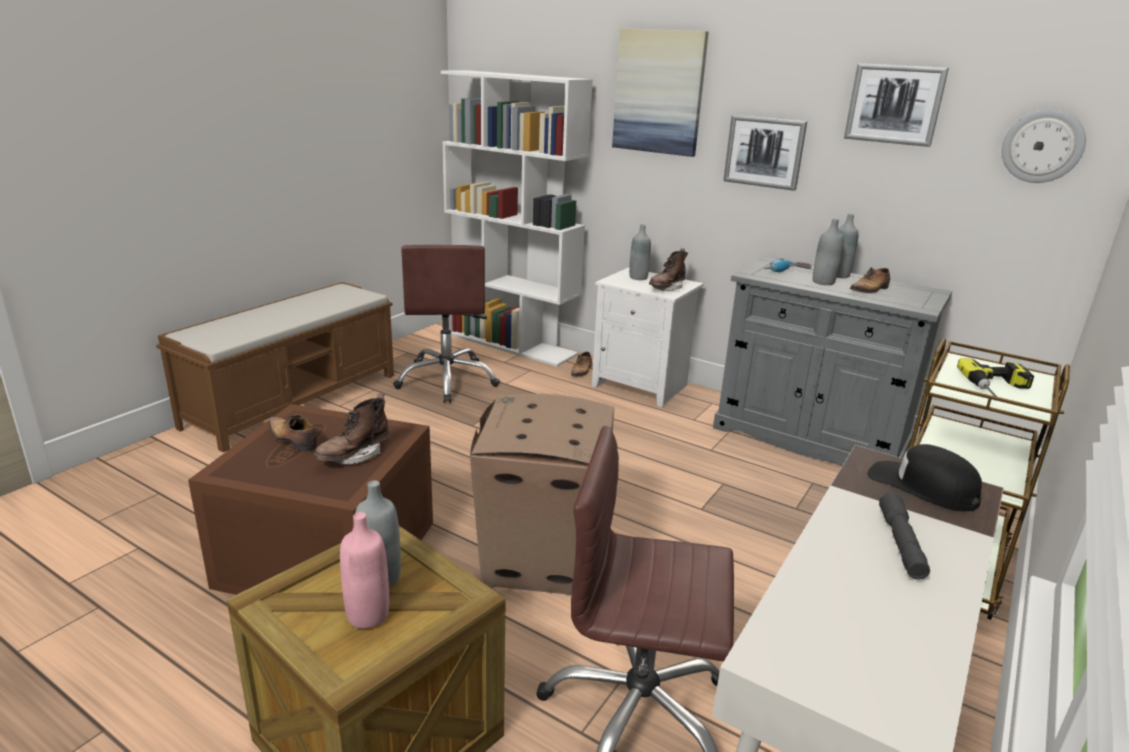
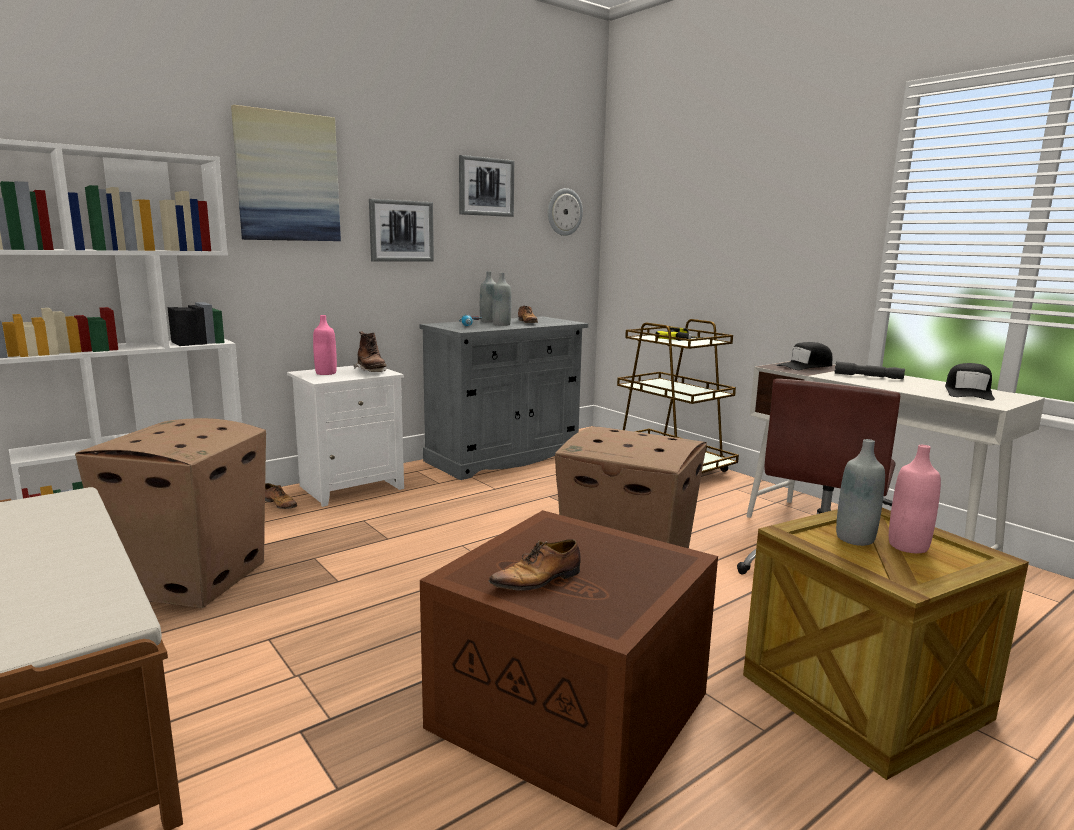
camera: 70 degrees left, 10 degrees down
brown boot [314,394,390,465] -> none
brown office chair [393,245,500,403] -> cardboard box [75,418,266,608]
grey bottle [629,224,651,280] -> pink bottle [313,315,337,375]
none -> black cap [945,363,995,400]

